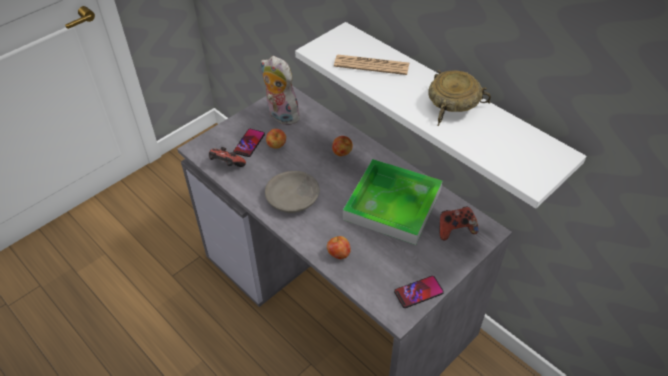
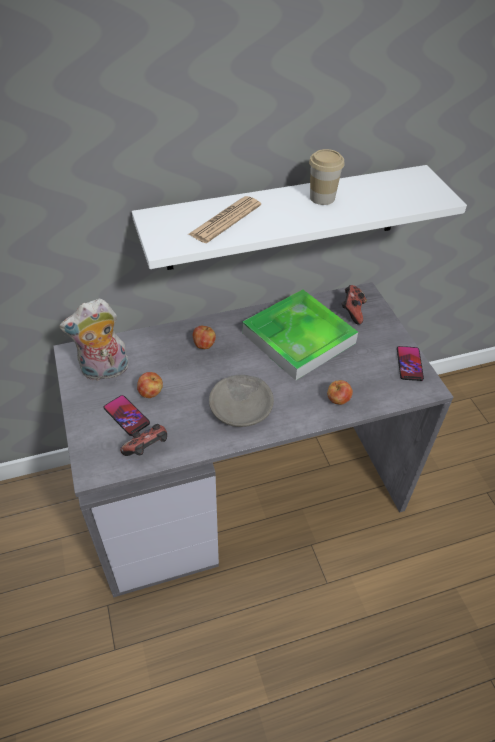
camera: 65 degrees left, 0 degrees up
beige bowl [428,70,491,126] -> cup [309,149,345,205]

